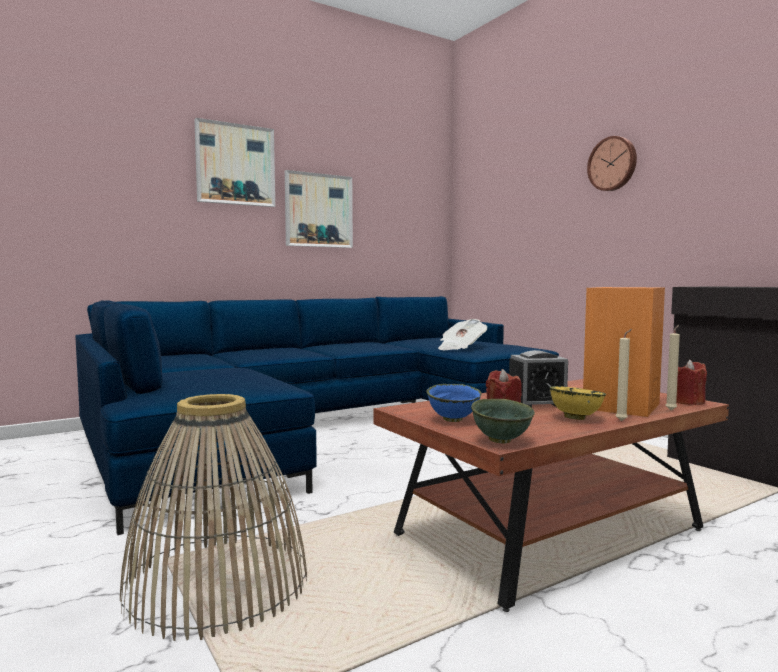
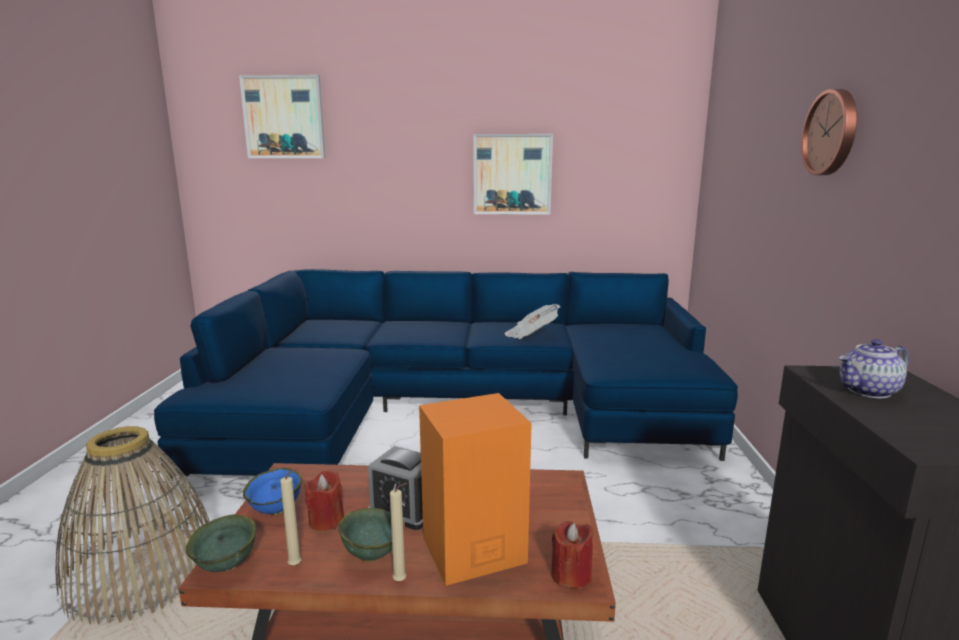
camera: 35 degrees right, 10 degrees up
picture [194,118,275,207] -> picture moved to [239,75,325,158]
newspaper [438,319,487,350] -> newspaper moved to [504,304,560,339]
yellow bowl [550,386,606,420] -> green bowl [339,508,392,562]
beige candle [665,325,680,410] -> beige candle moved to [280,469,301,566]
none -> teapot [838,339,909,398]

